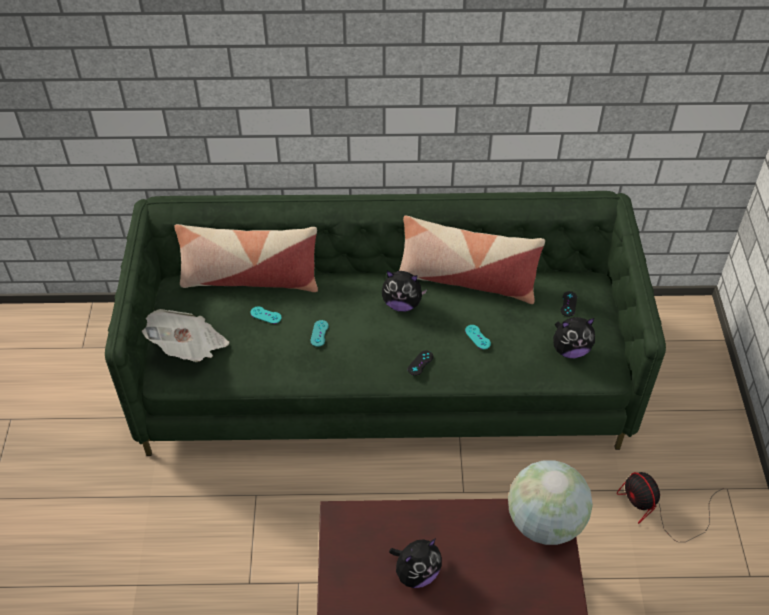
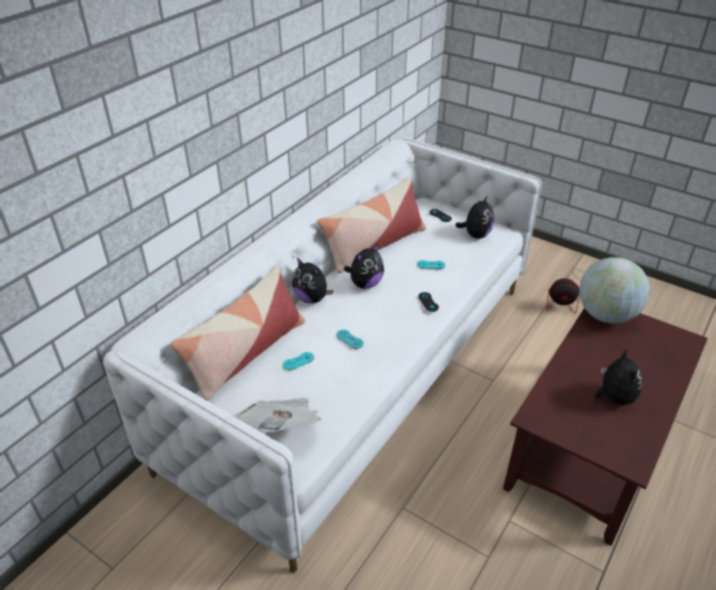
camera: 55 degrees left, 10 degrees down
green sofa [105,191,666,456] -> white sofa [103,137,542,573]
none -> plush toy [292,258,333,304]

